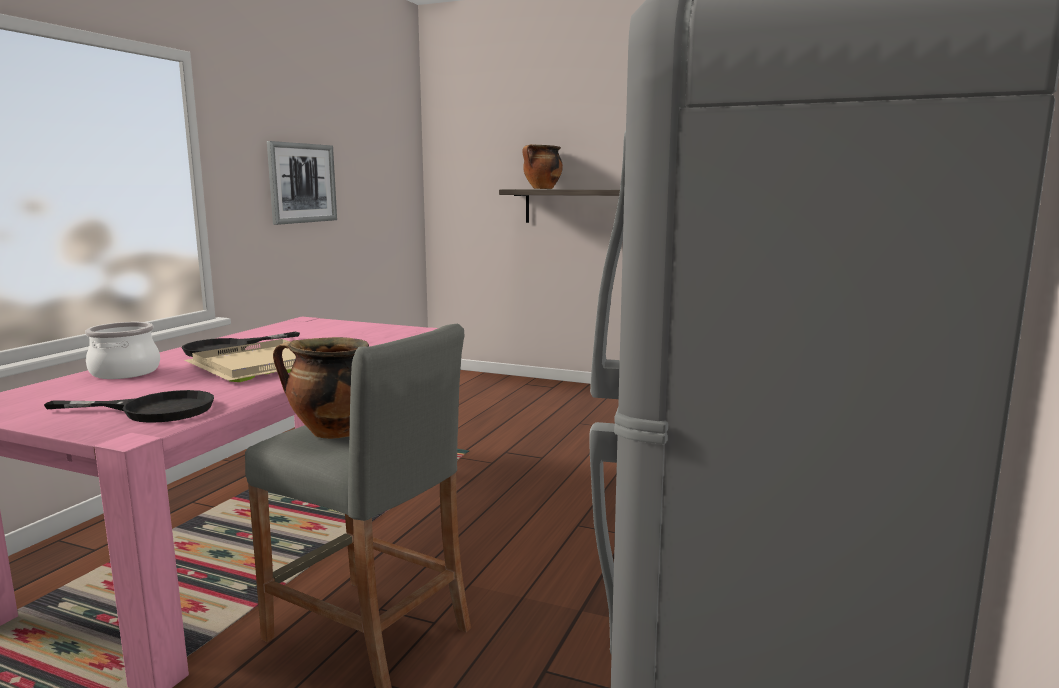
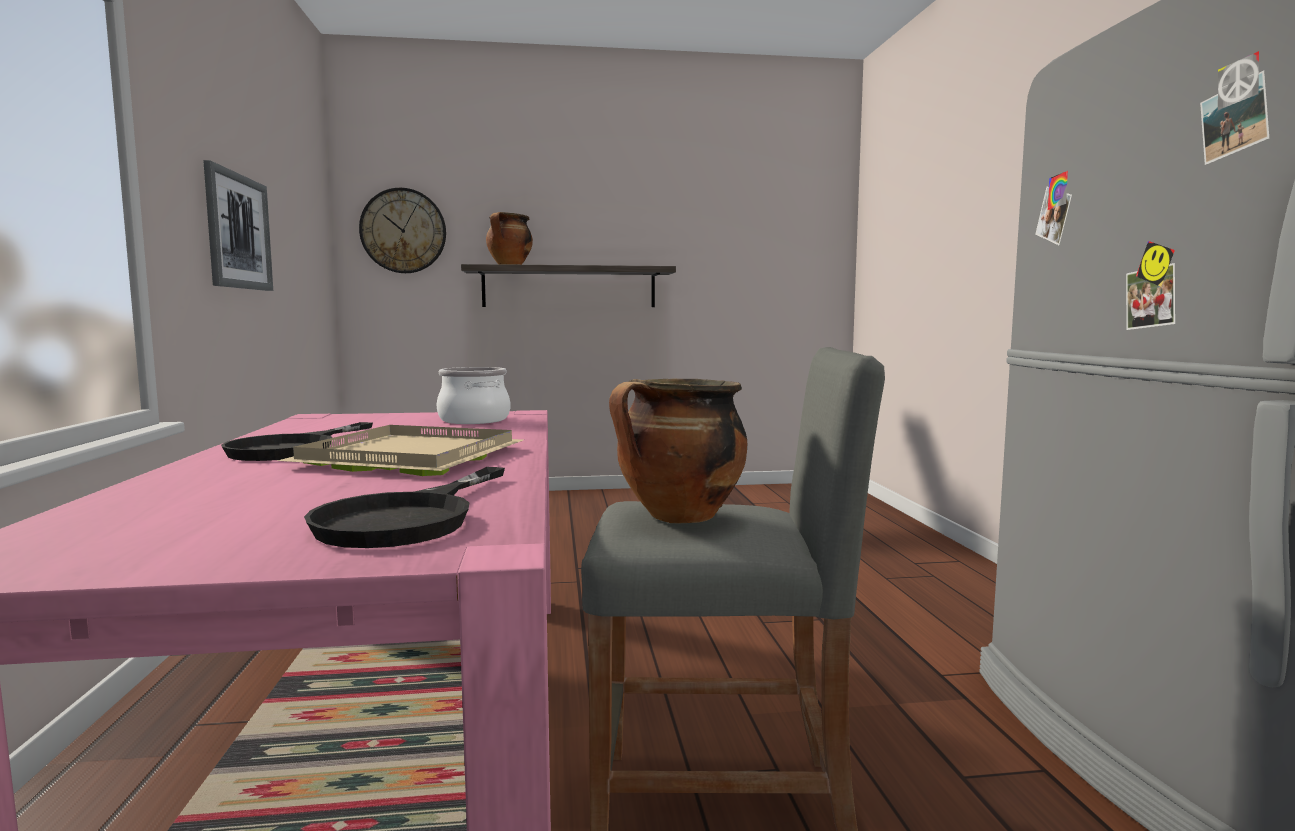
camera: 30 degrees left, 5 degrees down
black frying pan [44,390,214,423] -> black frying pan turned 135 degrees clockwise [304,467,505,548]
cooking pot [85,322,160,379] -> cooking pot moved to [437,367,510,424]
none -> wall clock [359,188,446,273]

